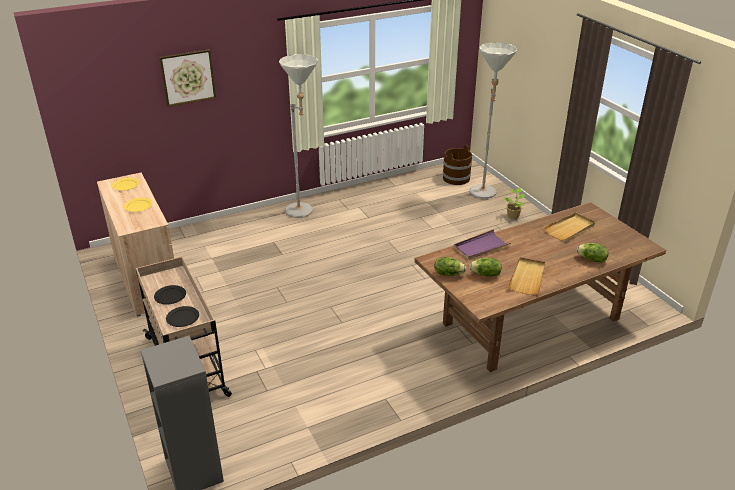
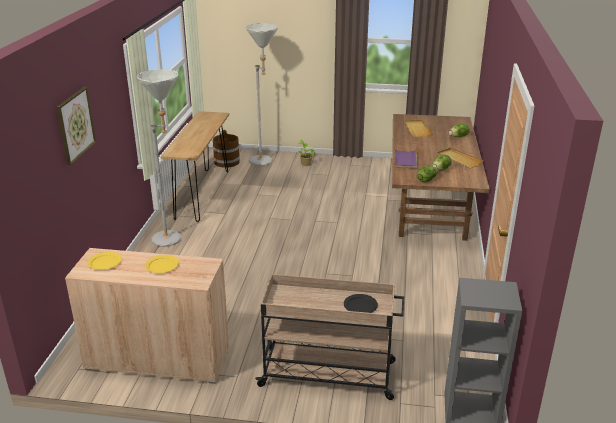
camera: 55 degrees left, 5 degrees down
black plate [154,285,186,305] -> none
none -> brown console table [161,111,229,222]

